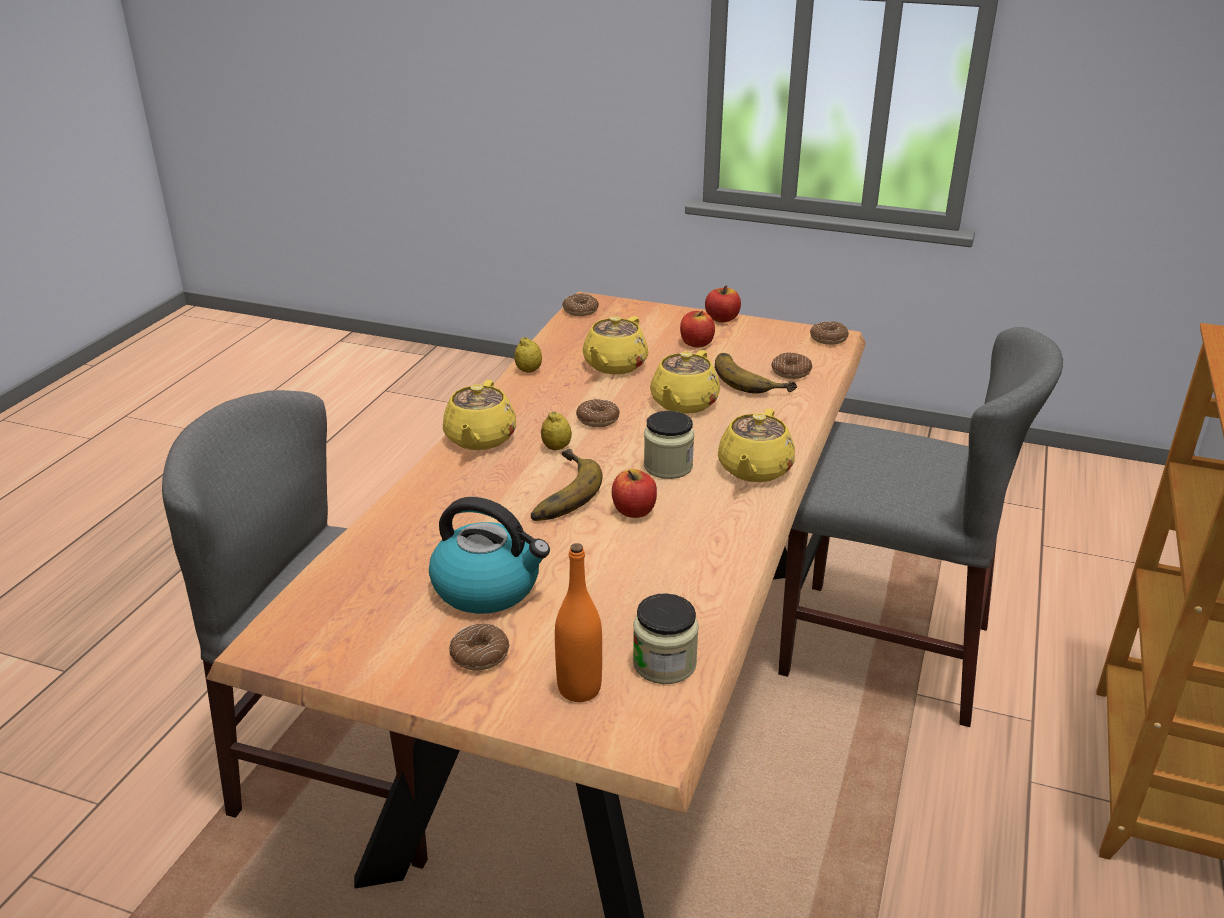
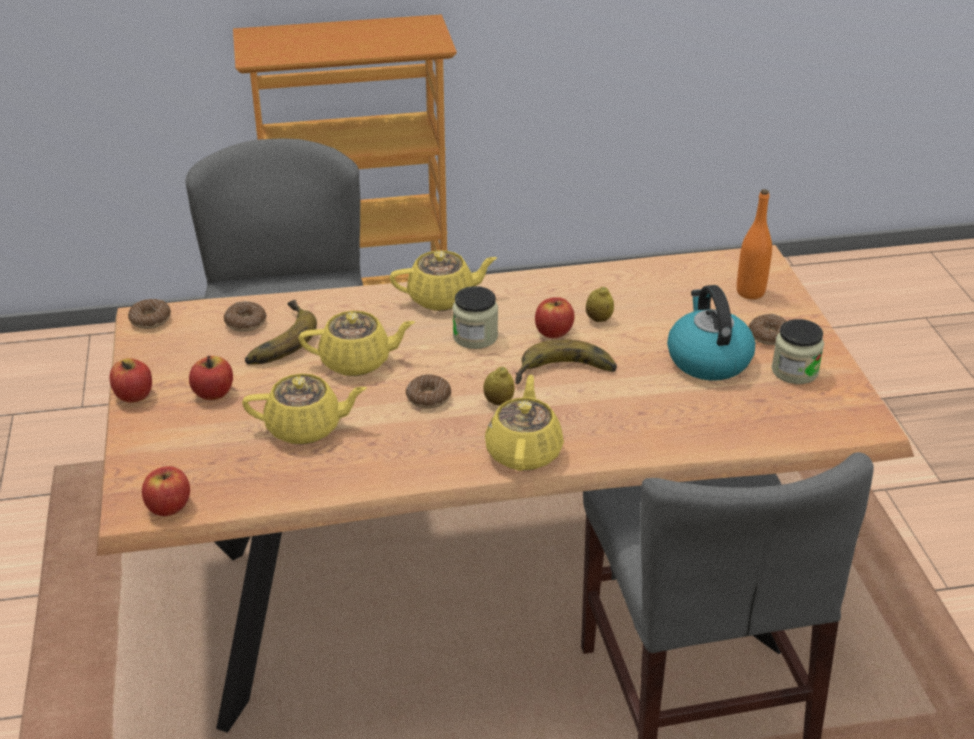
camera: 120 degrees left, 5 degrees up
yellow teapot [443,380,516,450] -> yellow teapot turned 60 degrees counterclockwise [485,375,564,471]
lemon [514,337,542,373] -> lemon moved to [586,286,614,322]
donut [562,293,599,316] -> apple [142,466,190,516]
jar [633,593,699,684] -> jar moved to [771,319,824,384]

